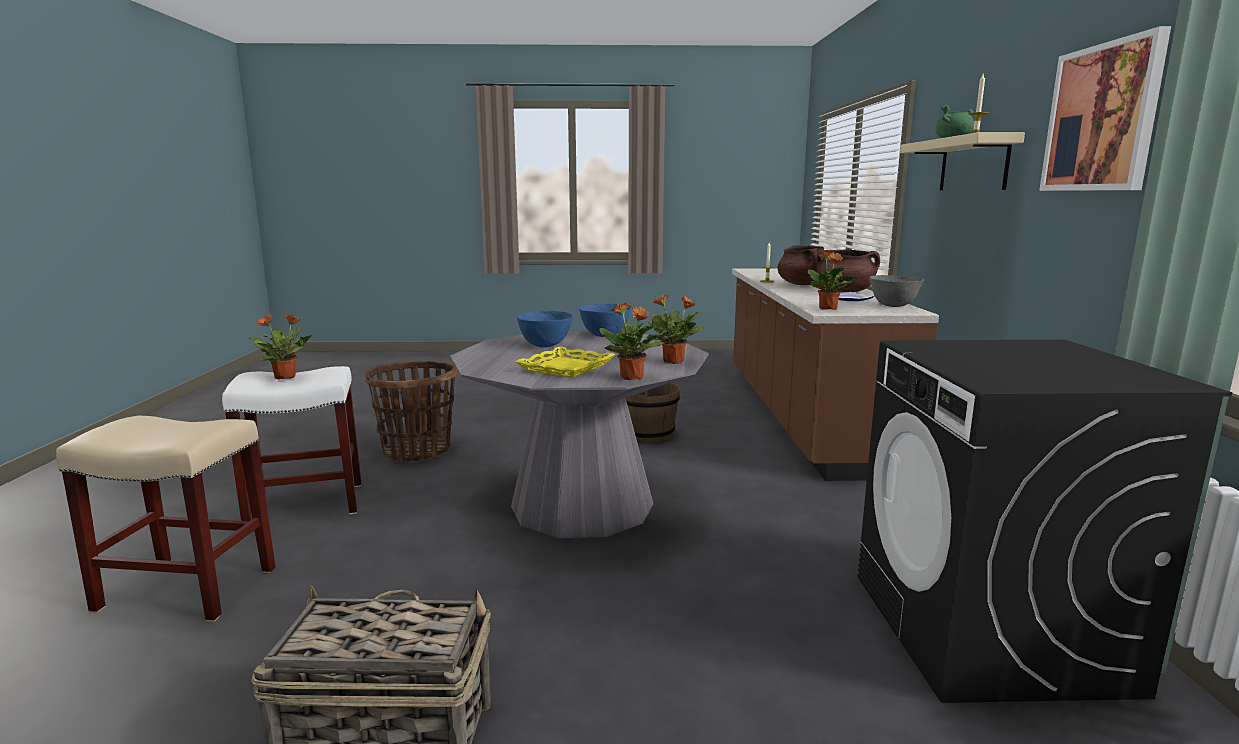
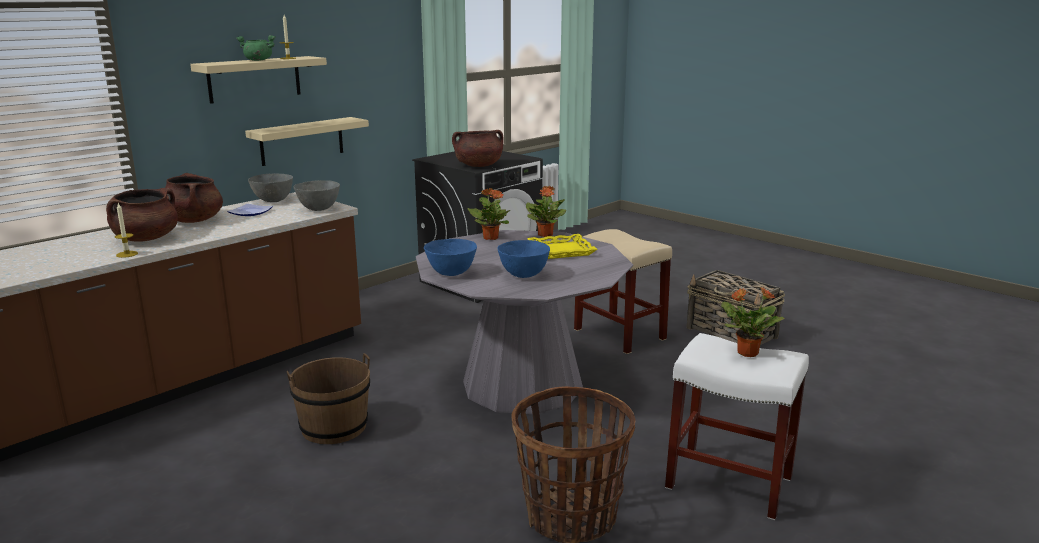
camera: 135 degrees left, 5 degrees up
beige stool [56,416,276,622] -> beige stool moved to [574,229,672,354]
potted plant [808,250,858,310] -> grey bowl [294,180,340,211]
picture [1039,26,1171,191] -> none
none -> beige shelf [245,117,369,166]
none -> brown cooking pot [452,130,504,167]

